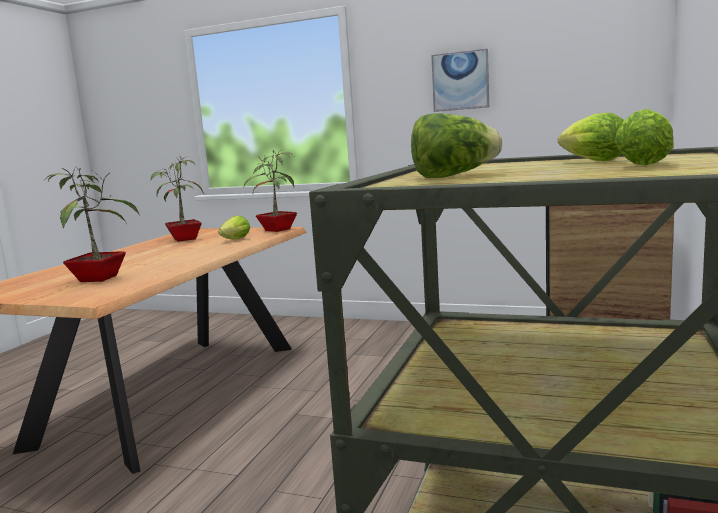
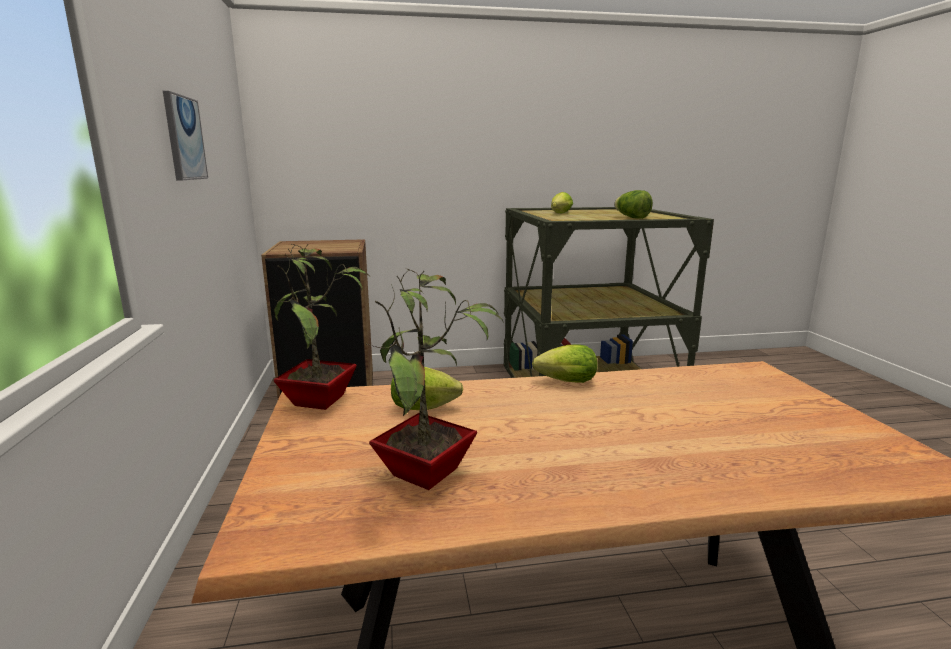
camera: 120 degrees left, 5 degrees up
potted plant [45,166,140,282] -> none
lettuce [614,109,674,166] -> lettuce moved to [532,345,597,383]

